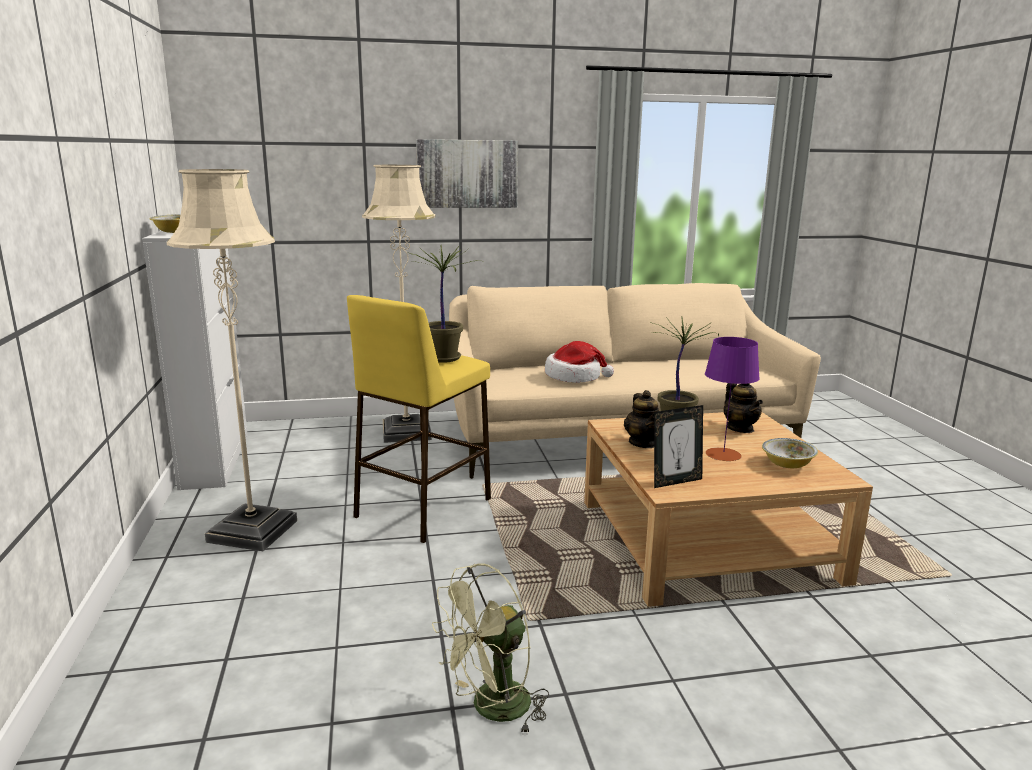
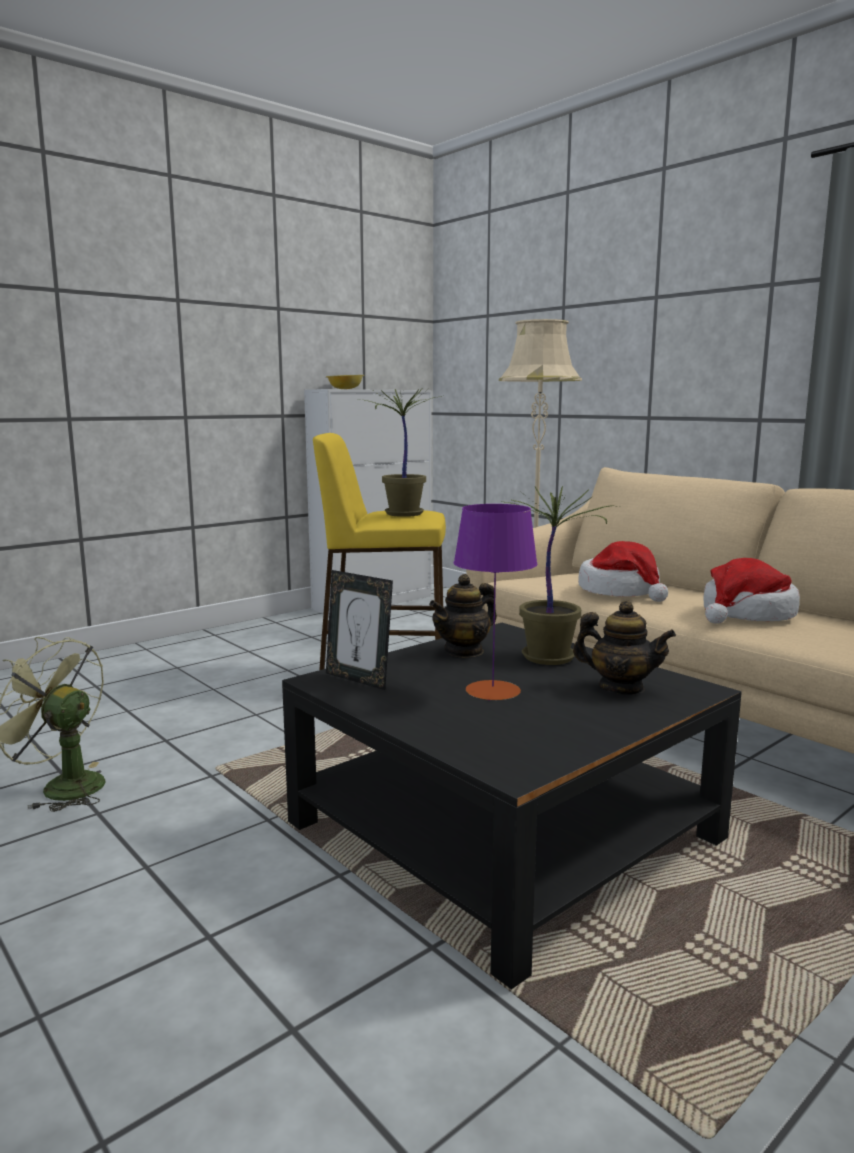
camera: 60 degrees right, 5 degrees down
beige floor lamp [167,169,297,551] -> none
picture [416,139,518,208] -> none
beige coffee table [584,412,873,607] -> black coffee table [282,623,742,990]
teapot [723,383,763,433] -> teapot turned 105 degrees counterclockwise [573,601,676,695]
bowl [762,438,818,468] -> none
none -> hat [703,558,800,624]

